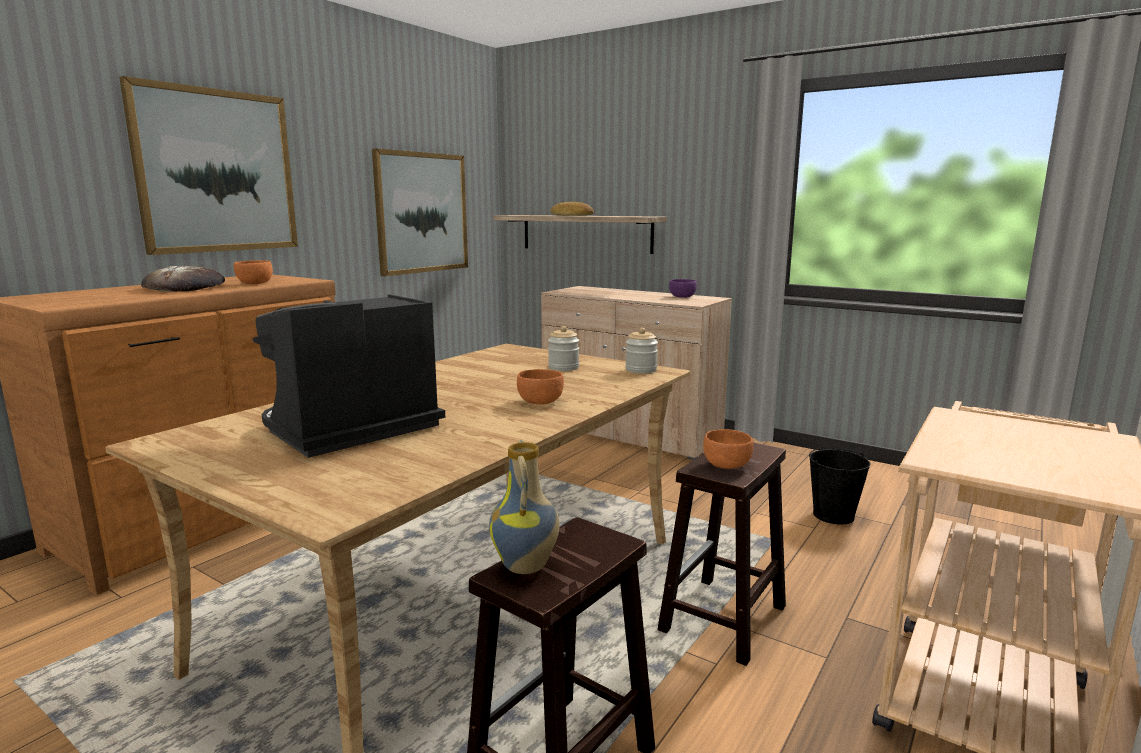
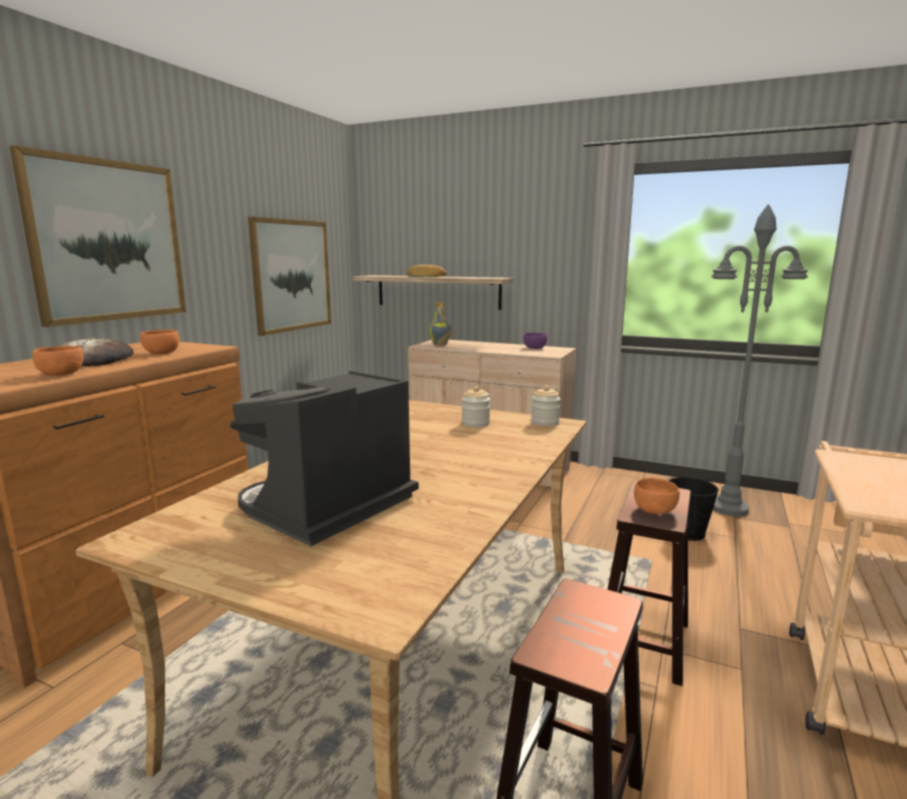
camera: 10 degrees left, 0 degrees up
vase [489,440,559,574] -> vase moved to [429,302,452,345]
orange bowl [517,369,564,405] -> orange bowl moved to [32,346,84,376]
none -> grey floor lamp [711,204,808,516]

